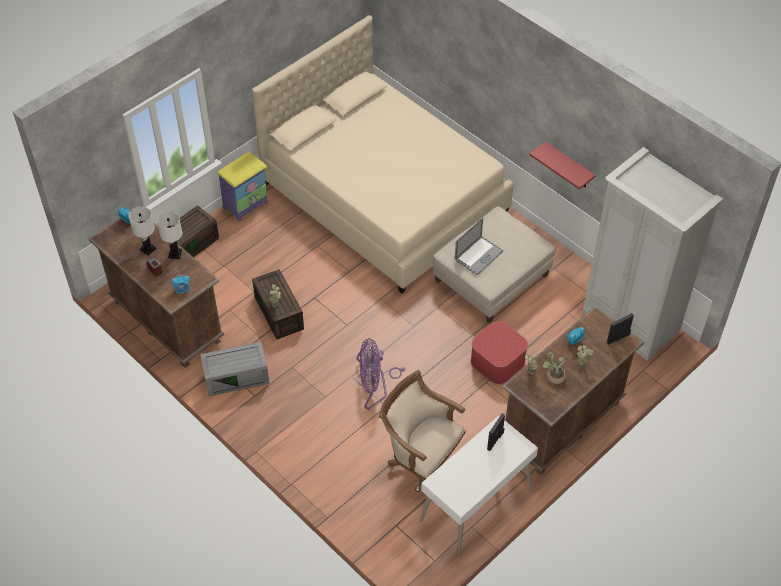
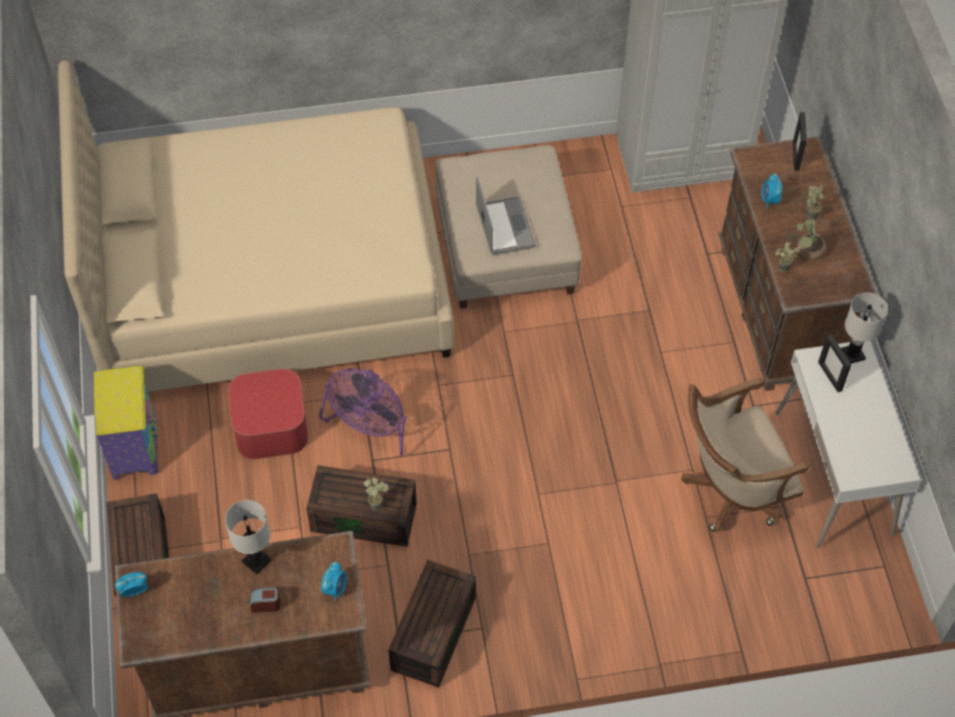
camera: 55 degrees left, 5 degrees up
white table lamp [129,207,156,255] -> white table lamp moved to [841,292,888,364]
grey storage box [200,342,269,396] -> brown storage box [388,560,476,688]
purple fan [357,338,406,411] -> purple fan moved to [319,368,407,455]
ottoman [471,321,528,384] -> ottoman moved to [228,369,308,459]
red shelf [529,141,596,189] -> none

